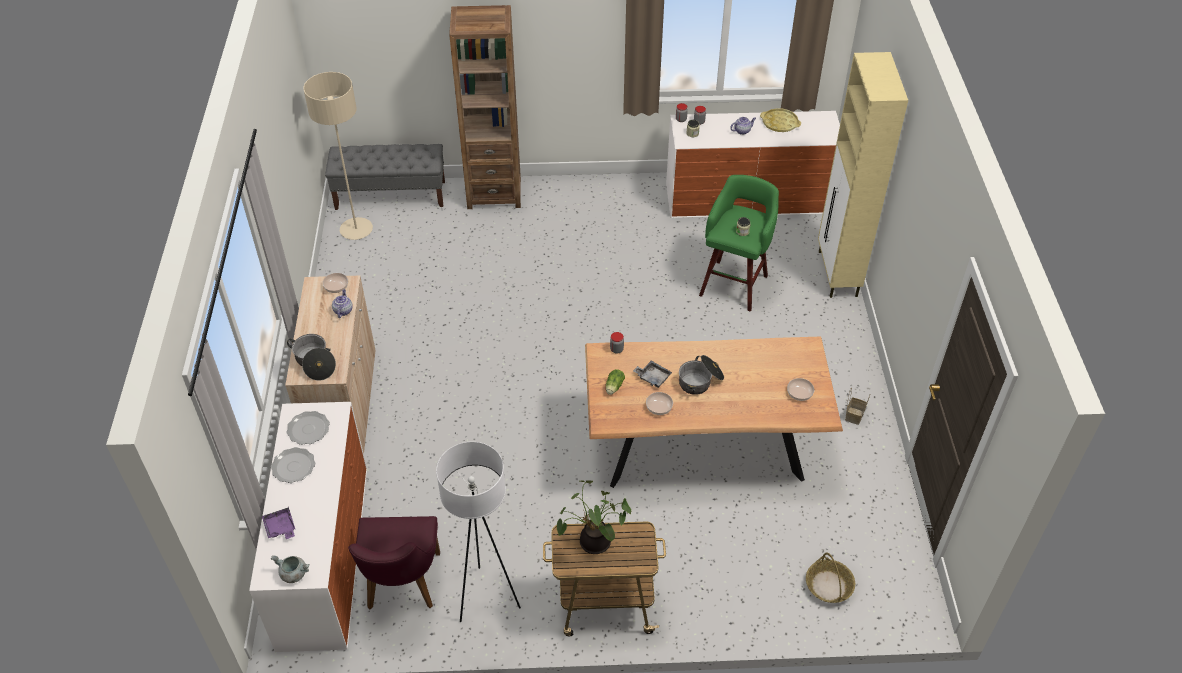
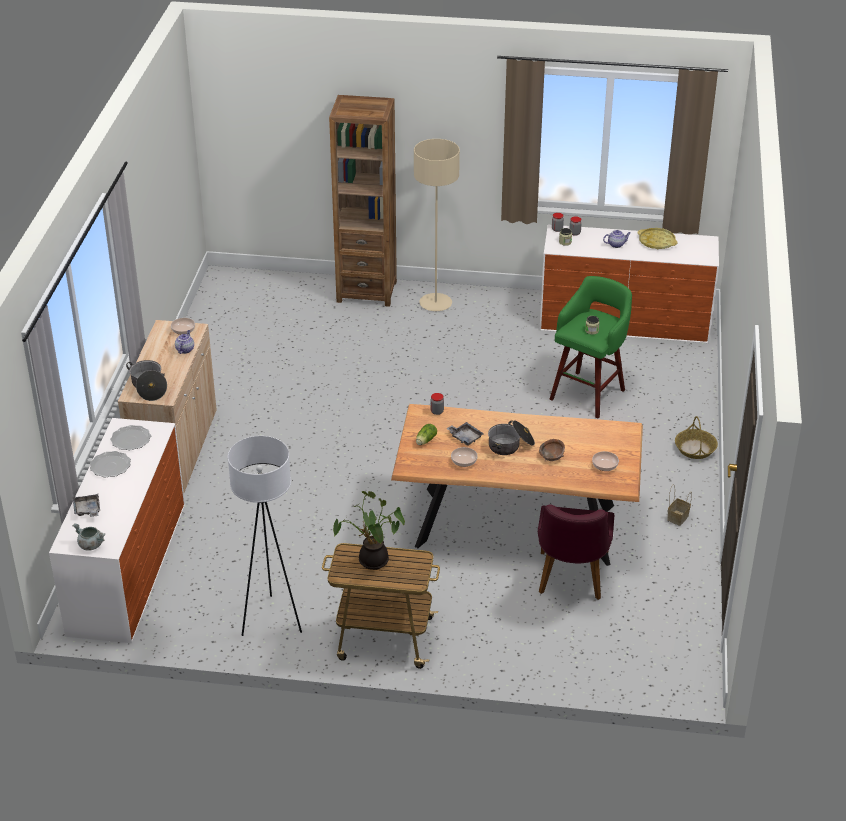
camera: 10 degrees right, 10 degrees down
purple tray [262,507,295,539] -> grey tray [73,494,100,517]
beige floor lamp [303,72,373,240] -> beige floor lamp moved to [414,139,460,311]
grey bench [325,144,445,210] -> none
purple chair [348,516,440,609] -> purple chair moved to [538,505,614,600]
basket [806,553,855,603] -> basket moved to [675,416,718,459]
beige cabinet [818,52,908,298] -> none
none -> brown bowl [539,439,565,461]

